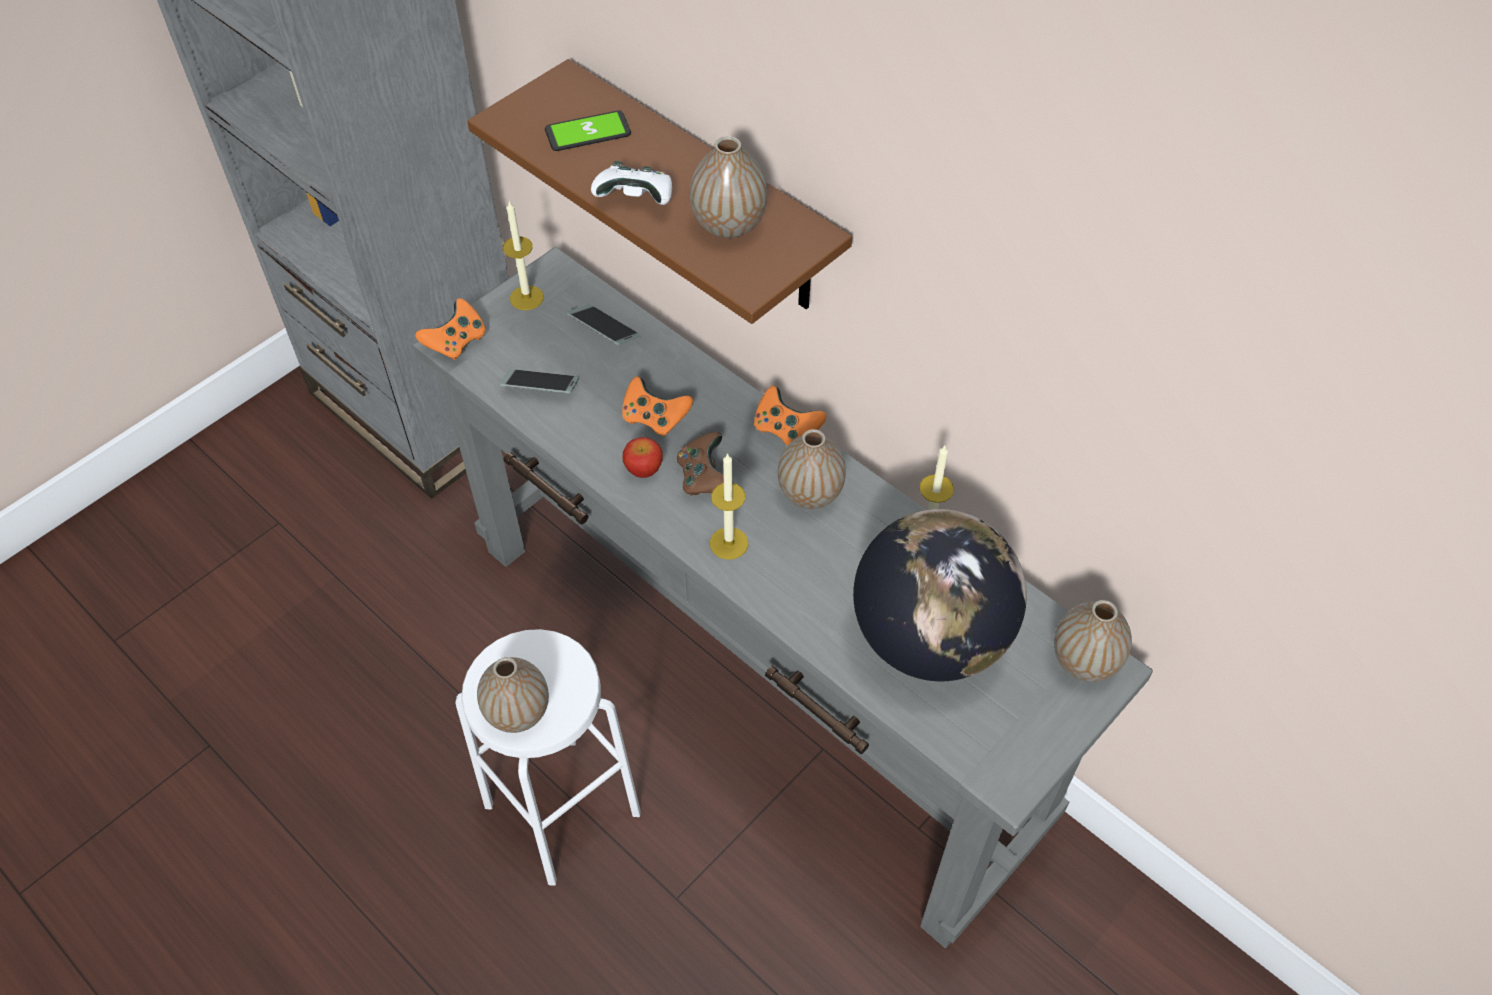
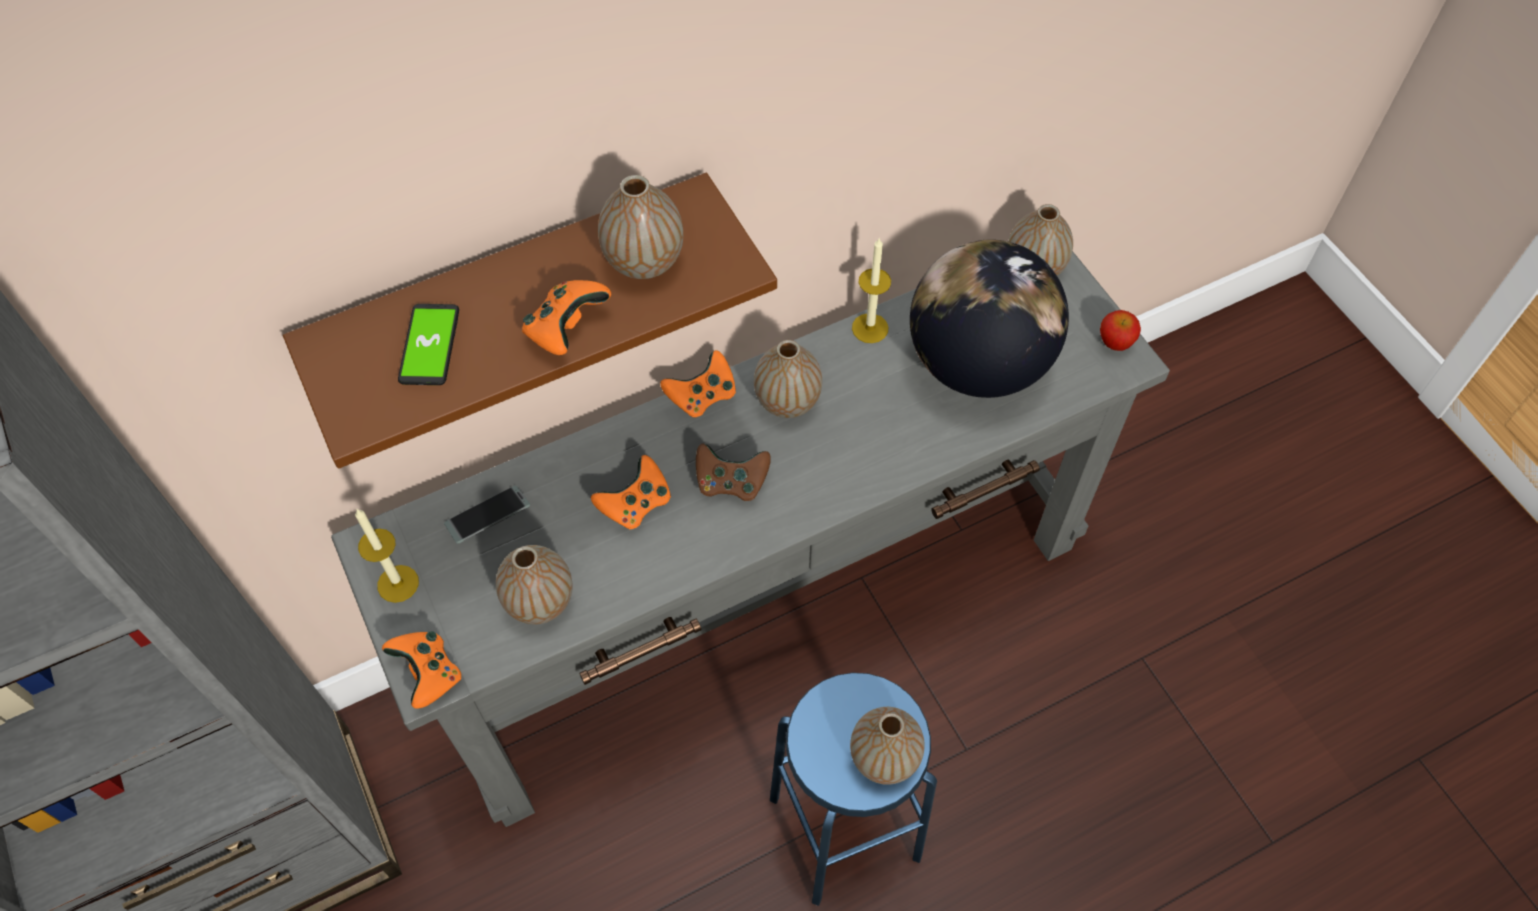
camera: 70 degrees left, 5 degrees up
white stool [455,629,641,886] -> blue stool [770,673,937,906]
phone [499,369,579,393] -> vase [496,545,572,624]
white game controller [591,161,672,205] -> orange game controller [522,280,611,355]
apple [622,437,662,478] -> apple moved to [1100,310,1141,351]
candle [710,453,748,560] -> none

